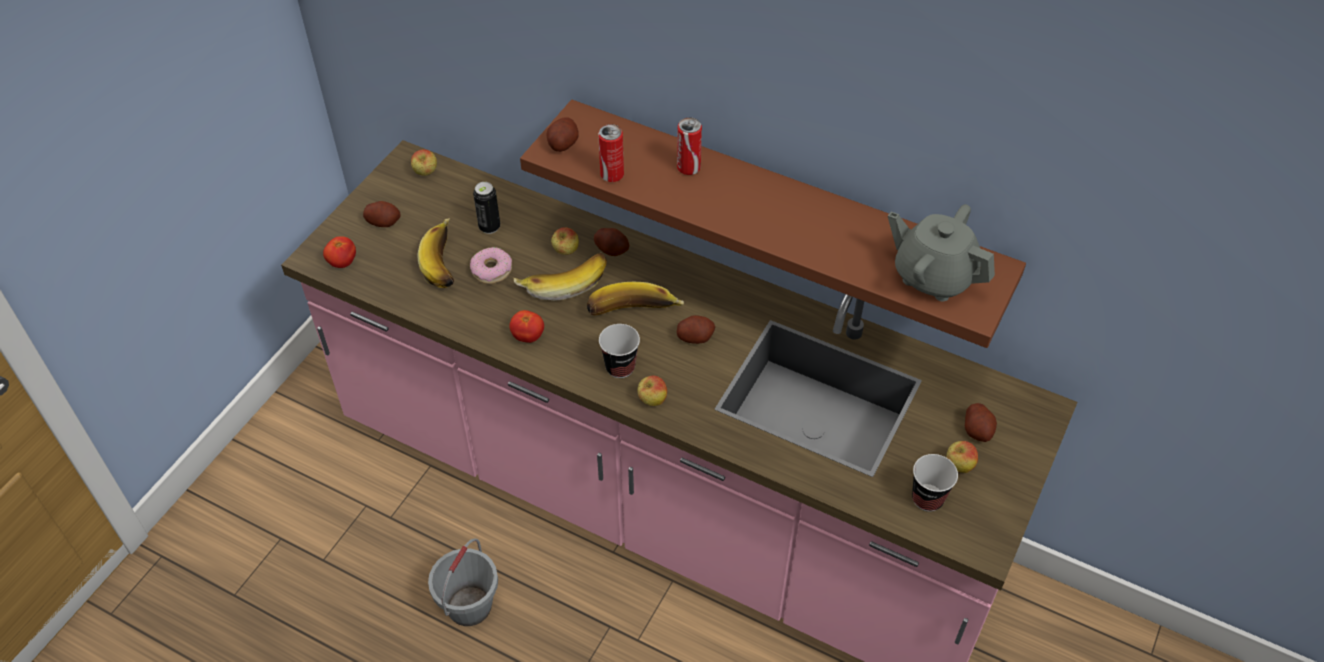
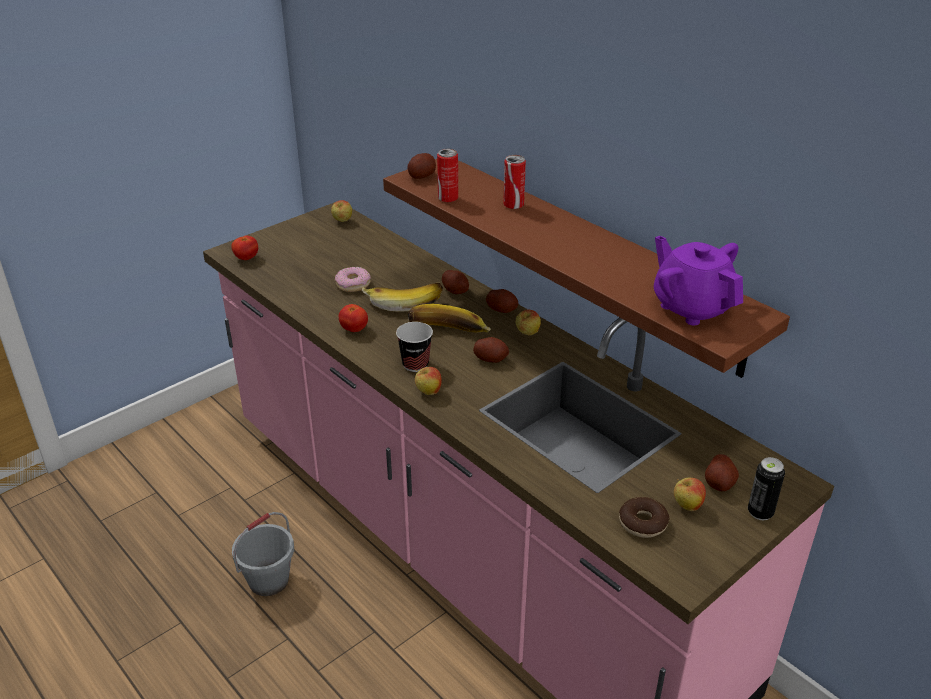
camera: 20 degrees right, 15 degrees down
potato [363,201,401,227] -> potato moved to [486,289,518,313]
banana [417,218,454,288] -> none
can [473,182,500,234] -> can moved to [748,457,785,520]
apple [551,227,579,255] -> apple moved to [516,310,541,335]
grey teapot [888,204,995,301] -> purple teapot [654,236,743,325]
cup [912,454,958,512] -> donut [619,497,670,538]

